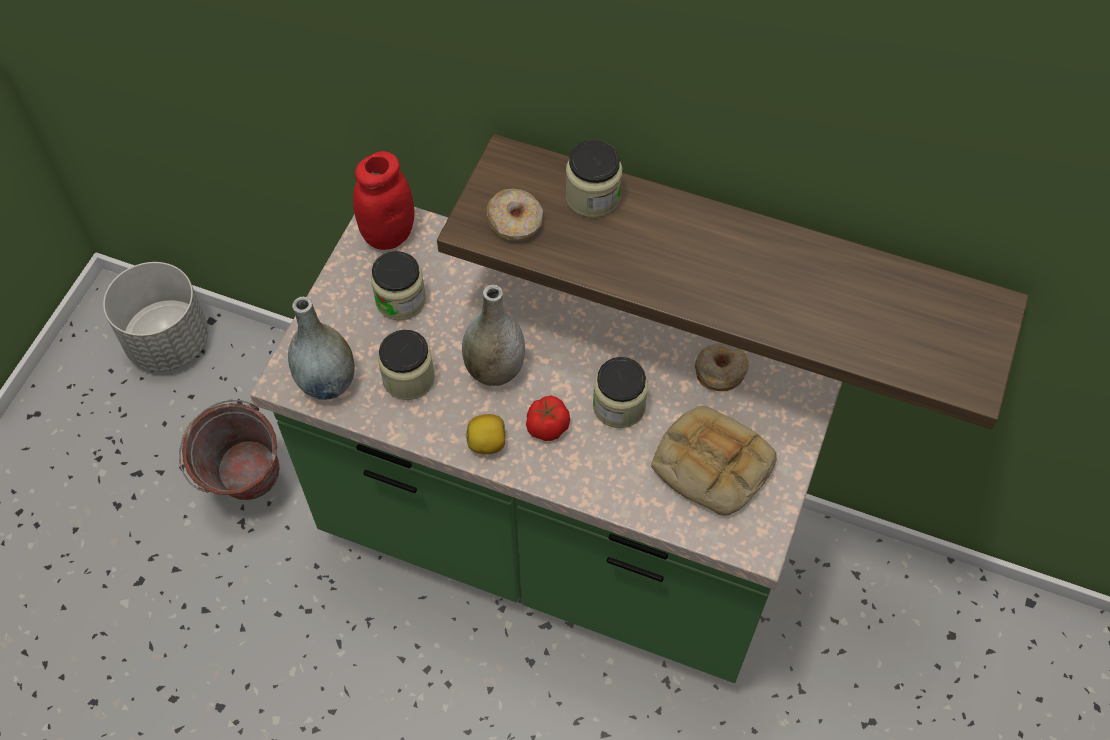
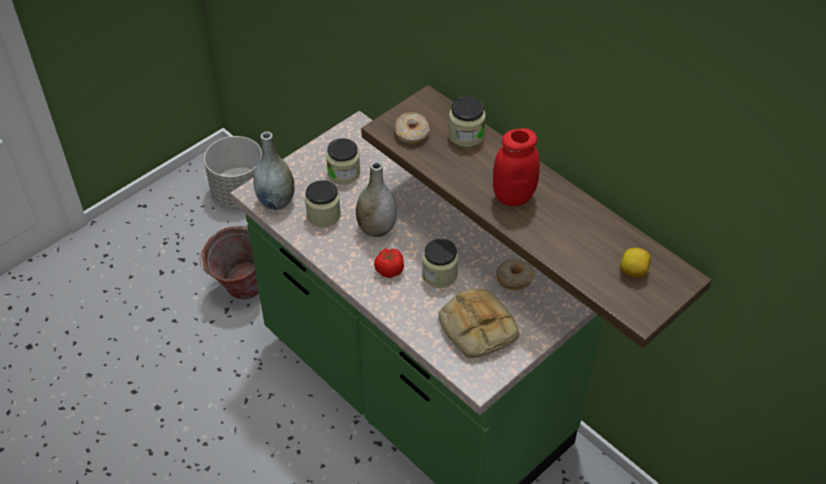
camera: 25 degrees right, 10 degrees down
red jar [353,151,415,250] -> red jar moved to [493,128,540,206]
lemon [466,414,506,454] -> lemon moved to [620,247,651,278]

